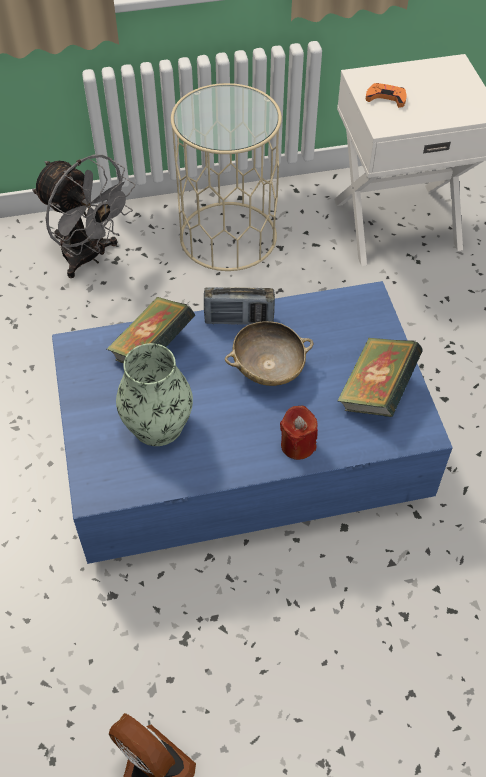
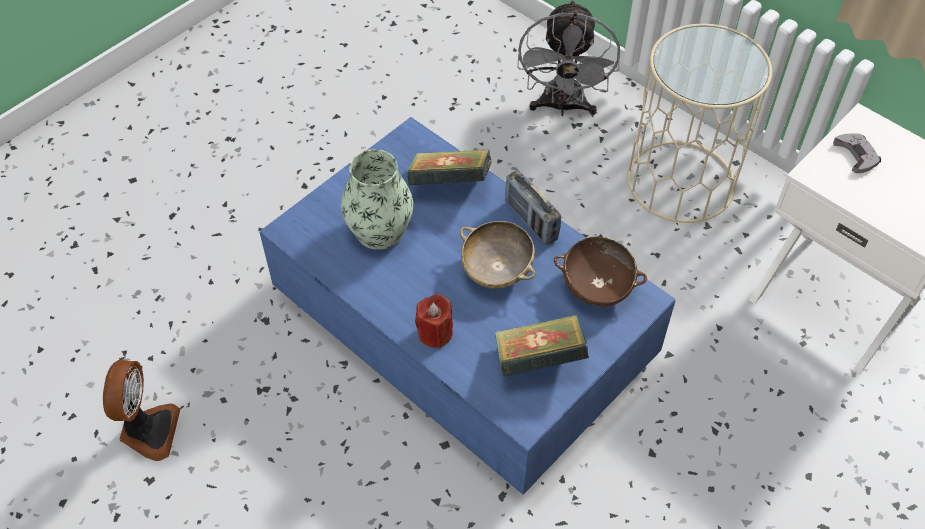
camera: 55 degrees right, 0 degrees up
orange game controller [366,83,407,108] -> grey game controller [833,133,881,173]
none -> brown bowl [554,237,647,306]

